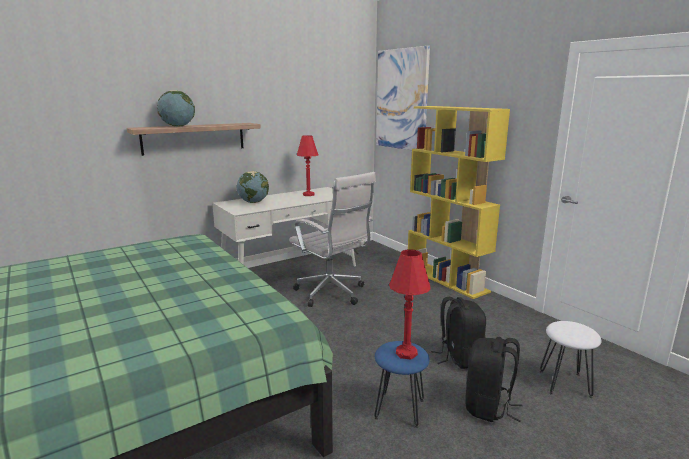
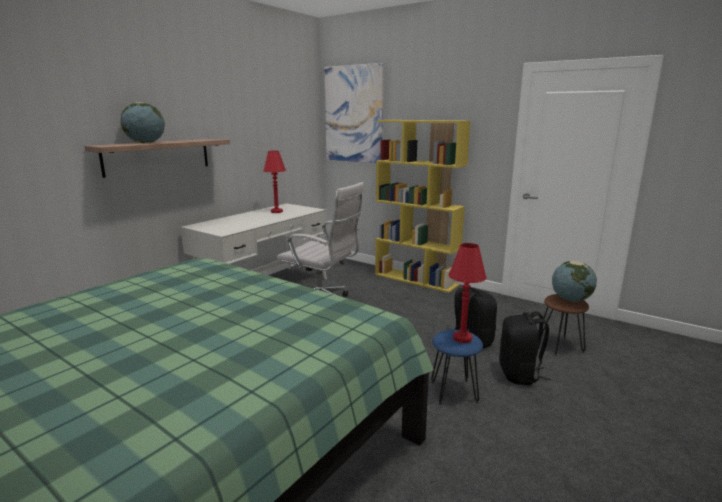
camera: 20 degrees left, 0 degrees up
globe [237,171,269,203] -> globe moved to [552,261,597,302]
white stool [540,321,602,398] -> brown stool [542,294,589,356]

